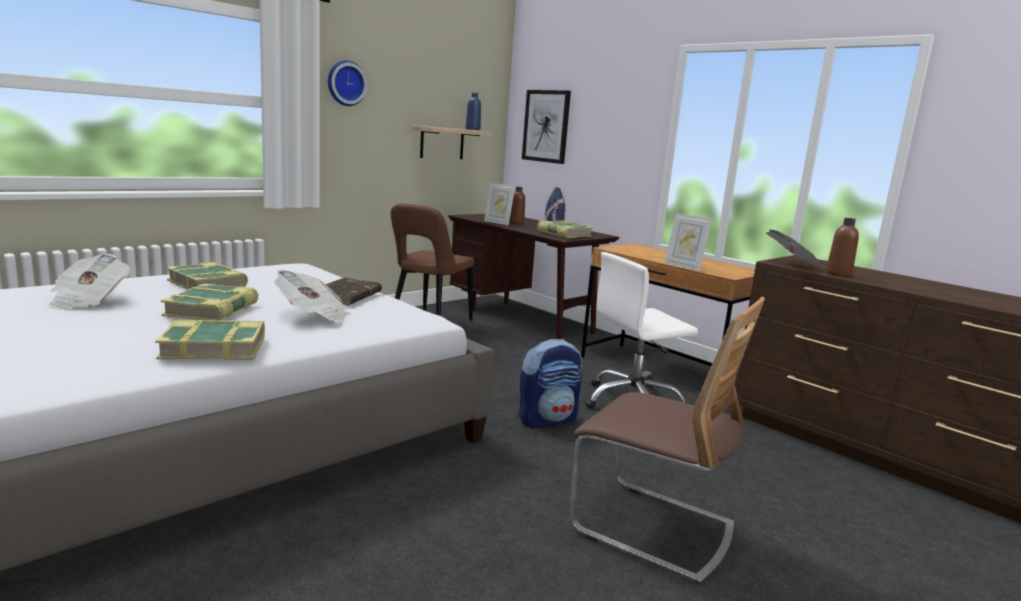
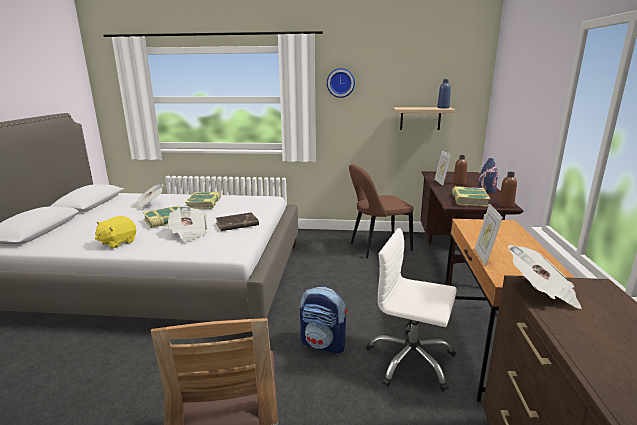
camera: 50 degrees right, 5 degrees up
book [155,320,265,360] -> yellow plush toy [95,216,136,248]
picture [522,90,571,164] -> none
brown bottle [826,218,859,277] -> brown bottle moved to [498,172,517,208]

